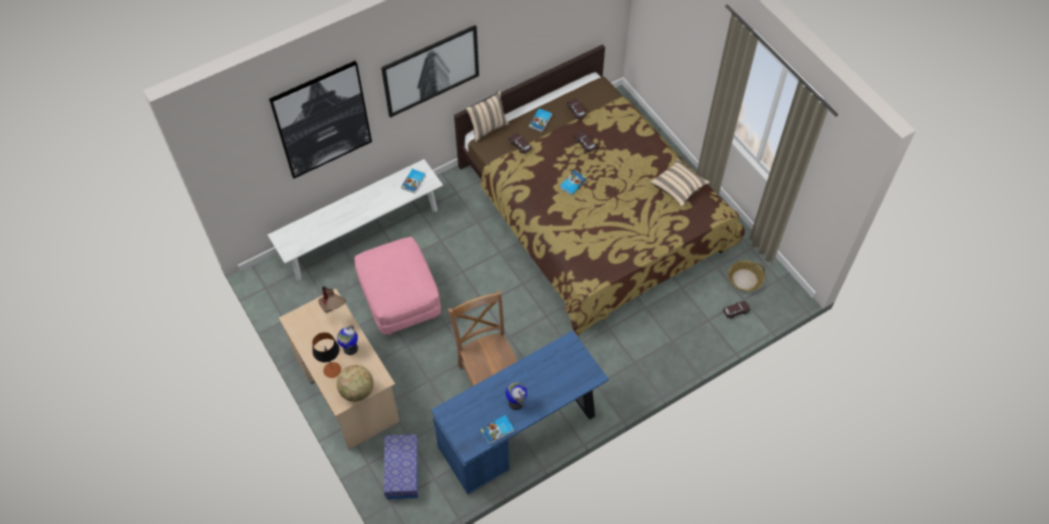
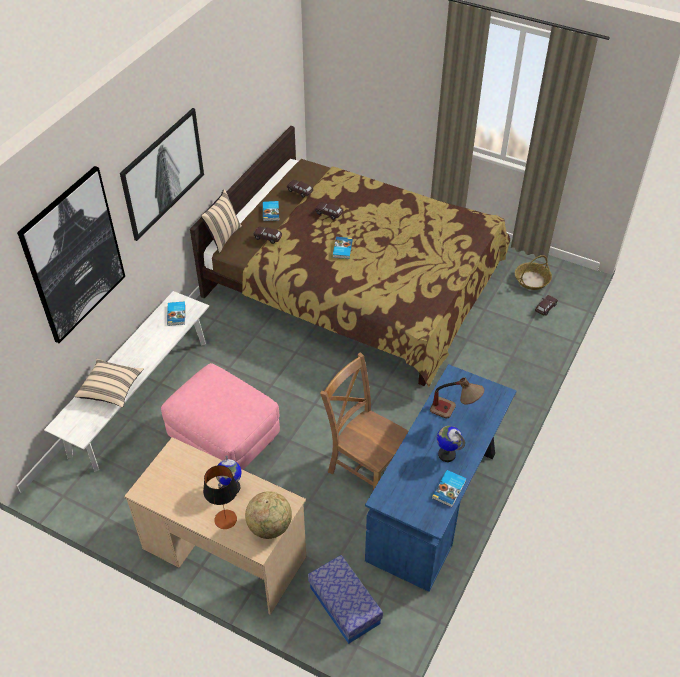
camera: 30 degrees left, 10 degrees down
table lamp [318,286,346,313] -> table lamp moved to [430,378,484,418]
beige pillow [650,158,710,207] -> beige pillow moved to [75,359,144,408]

